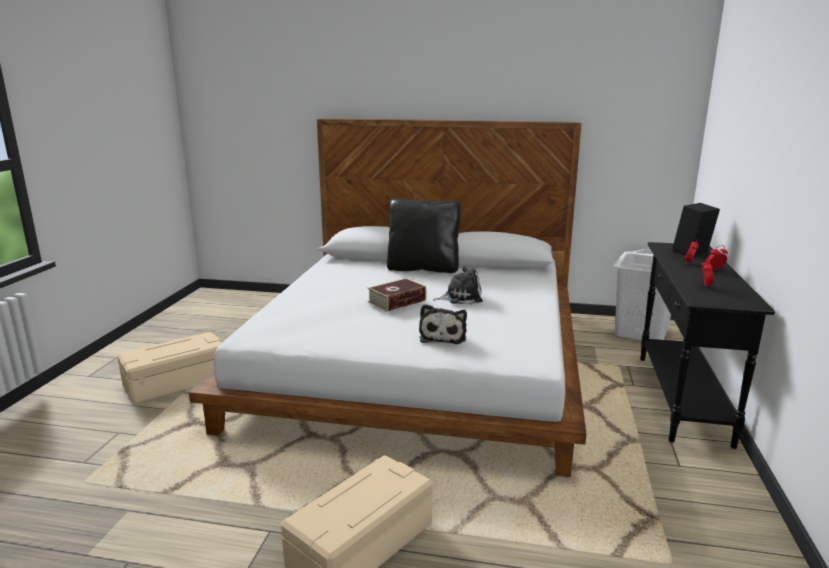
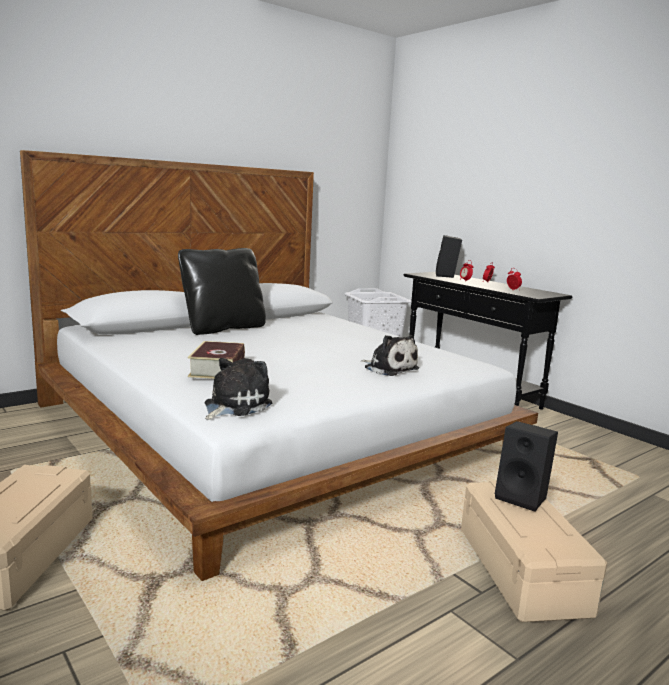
camera: 50 degrees left, 5 degrees down
book [367,278,427,312] -> book moved to [188,341,245,379]
plush toy [433,266,483,304] -> plush toy moved to [205,358,272,420]
none -> black speaker [495,421,558,512]

